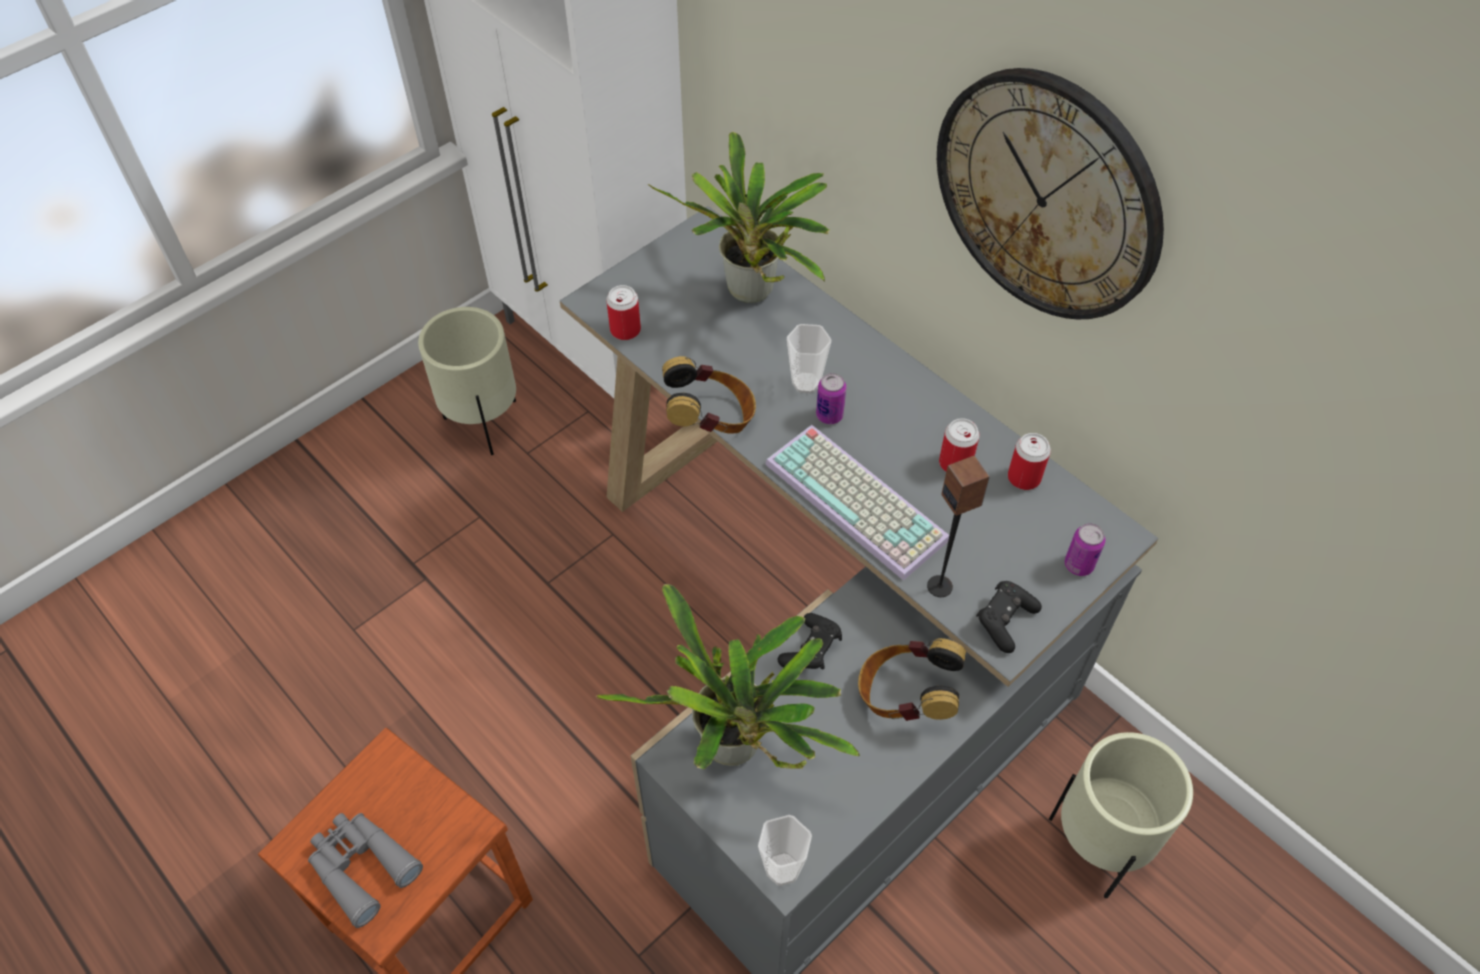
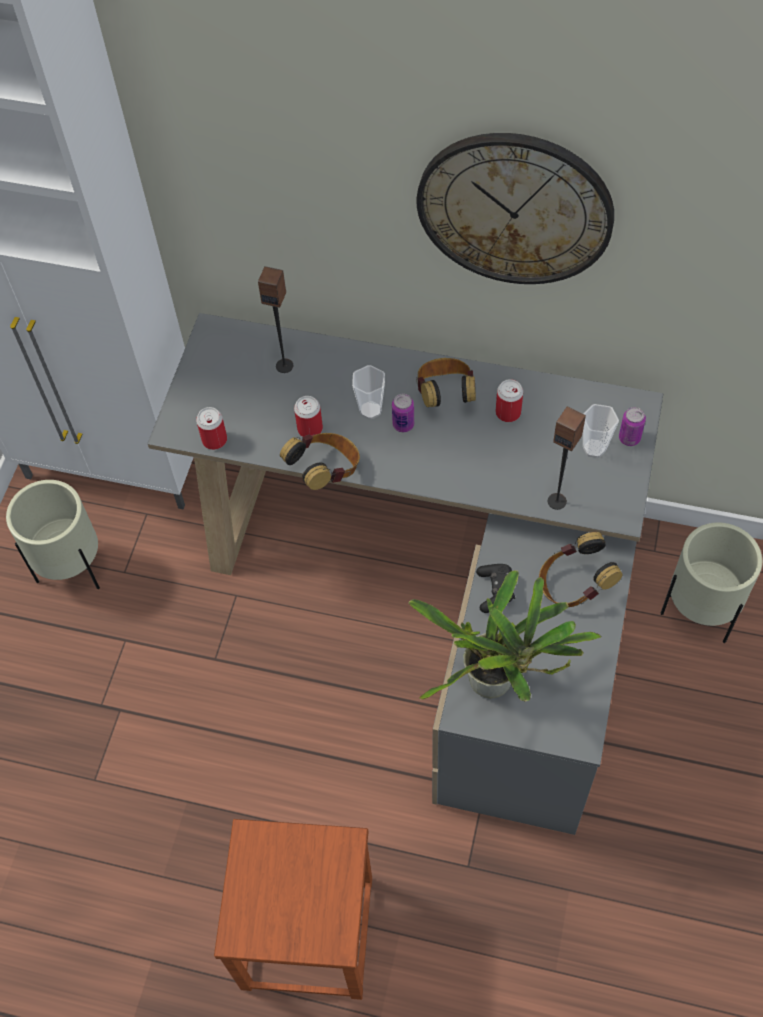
camera: 30 degrees left, 5 degrees up
grey binoculars [308,813,423,928] -> none
potted plant [648,132,830,303] -> speaker [258,266,293,373]
cup [758,815,812,886] -> cup moved to [583,404,619,458]
keyboard [765,425,950,581] -> none
black game controller [976,581,1042,653] -> none
can [1008,433,1051,490] -> can moved to [294,396,323,437]
none -> headphones [416,358,476,407]

